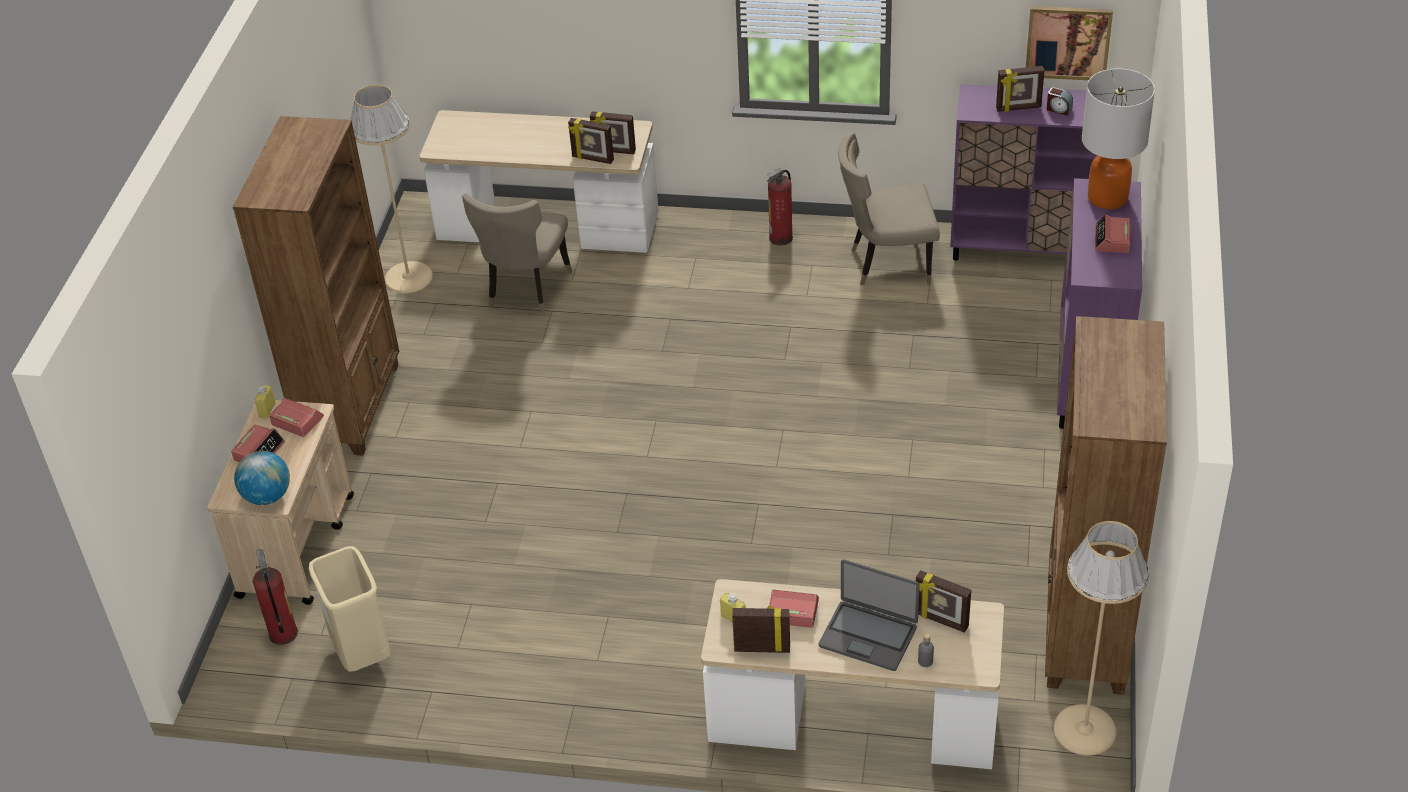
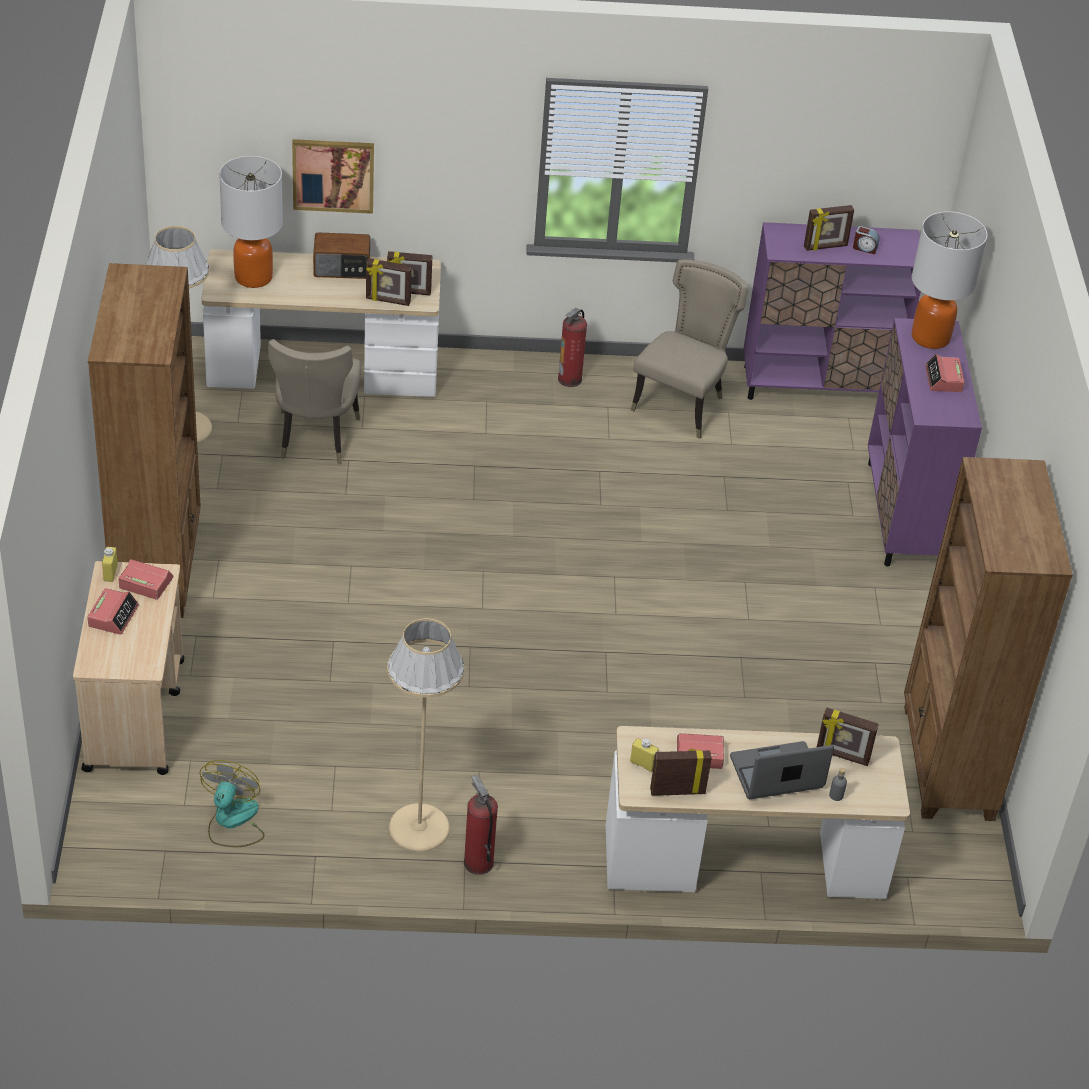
camera: 15 degrees left, 0 degrees up
globe [234,451,290,505] -> none
fire extinguisher [253,549,298,645] -> fire extinguisher moved to [464,775,498,875]
beige trash can [309,546,390,672] -> fan [200,760,265,847]
laptop [819,559,920,671] -> laptop turned 150 degrees clockwise [730,741,834,799]
beige chair [838,132,940,285] -> beige chair turned 135 degrees clockwise [631,259,748,439]
picture [1026,6,1113,80] -> picture moved to [292,139,374,214]
beige floor lamp [1054,521,1149,756] -> beige floor lamp moved to [387,619,464,851]
none -> table lamp [219,156,283,288]
none -> radio [313,232,370,279]

